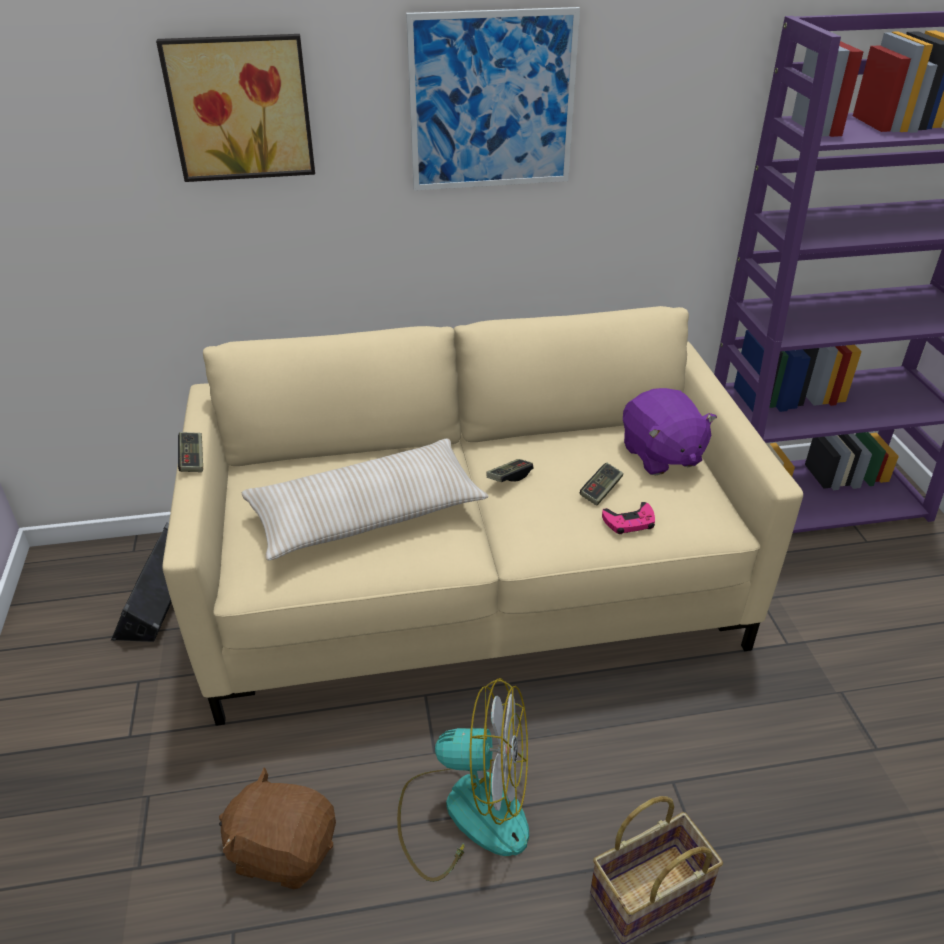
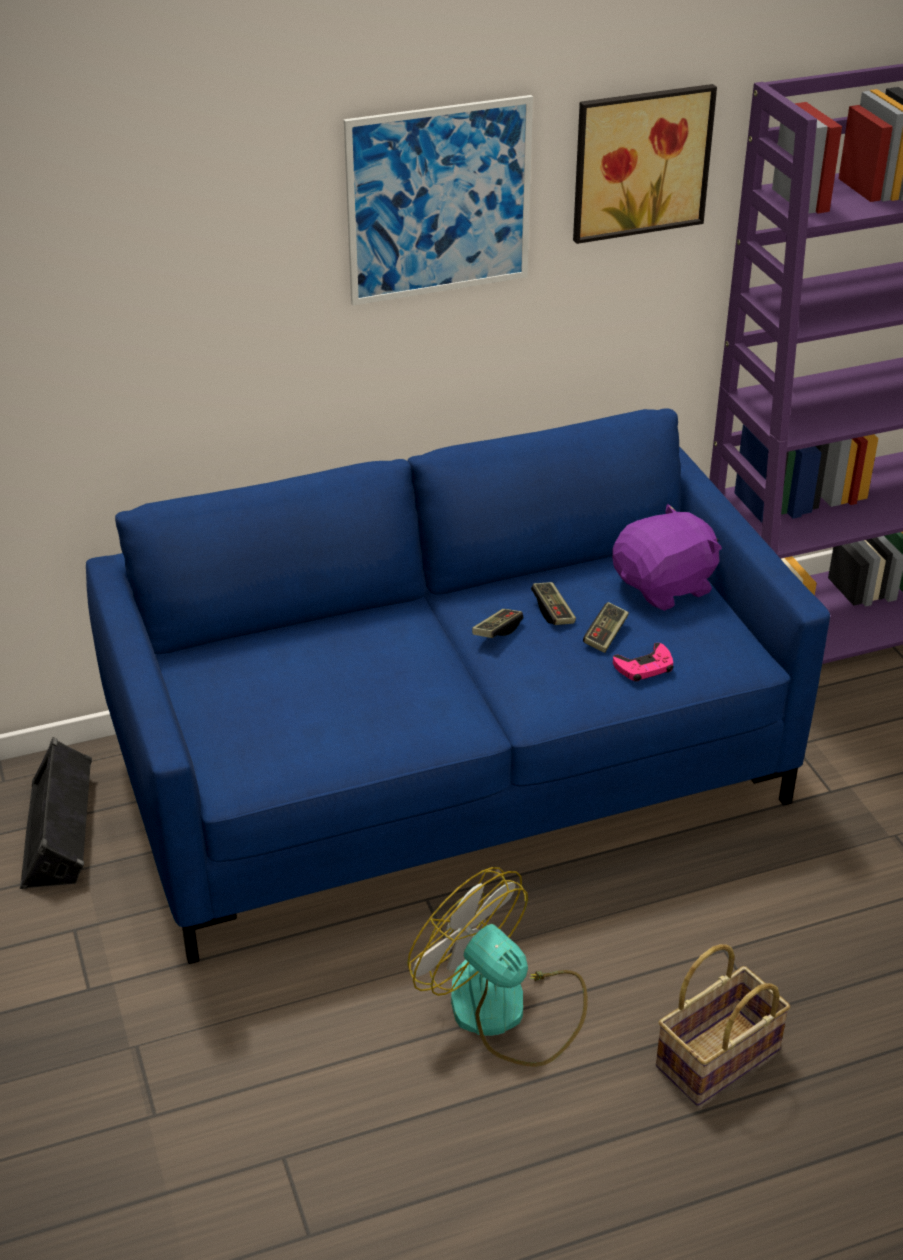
camera: 10 degrees left, 0 degrees up
picture [156,34,315,182] -> picture moved to [573,84,717,244]
beige sofa [163,306,803,726] -> blue sofa [86,408,830,964]
game controller [178,432,203,472] -> game controller moved to [531,582,576,625]
brown plush toy [219,767,336,889] -> none
beige pillow [242,439,488,560] -> none
fan [397,678,529,882] -> fan turned 135 degrees counterclockwise [407,867,587,1067]
purple plush toy [623,388,717,475] -> purple plush toy turned 90 degrees counterclockwise [612,504,722,611]

